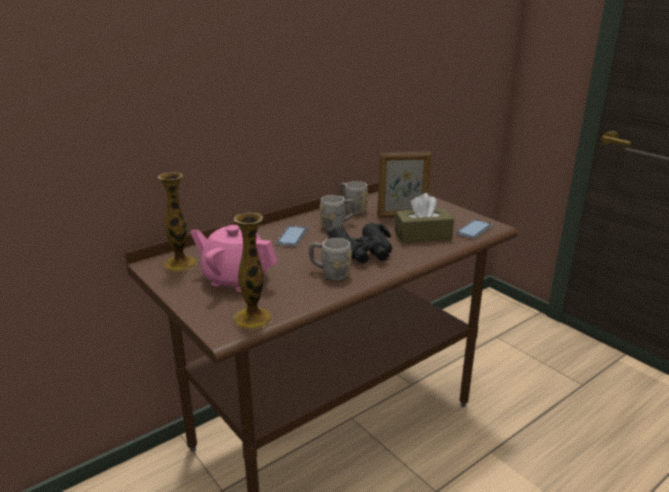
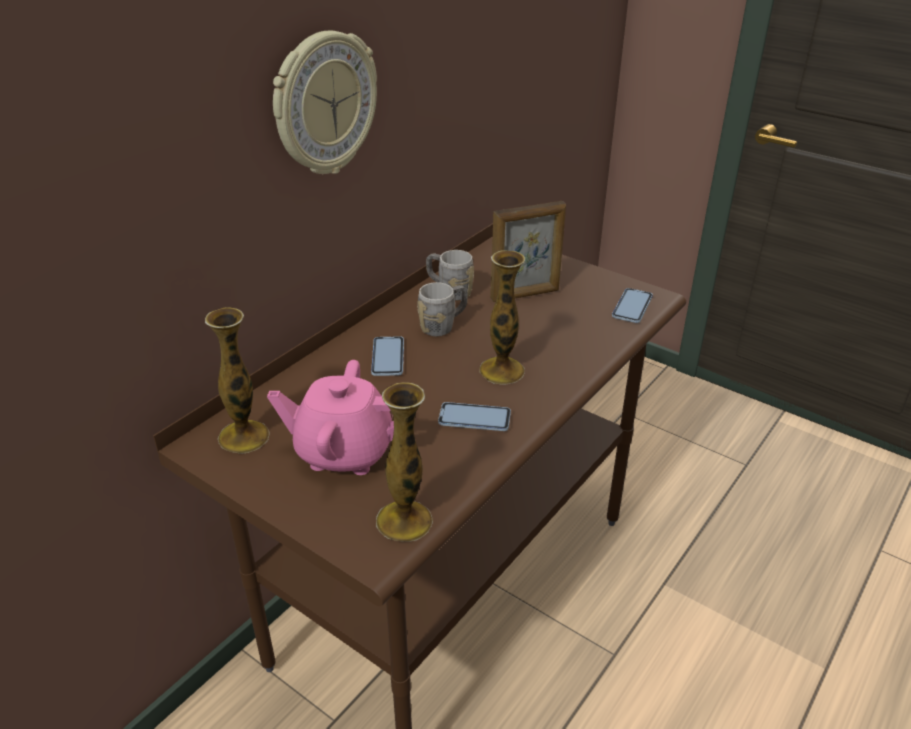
camera: 15 degrees left, 10 degrees up
grey mug [309,238,352,281] -> phone [438,402,511,431]
black binoculars [328,223,392,264] -> vase [479,250,525,385]
brown tissue box [395,193,454,243] -> none
none -> wall clock [273,30,377,174]

